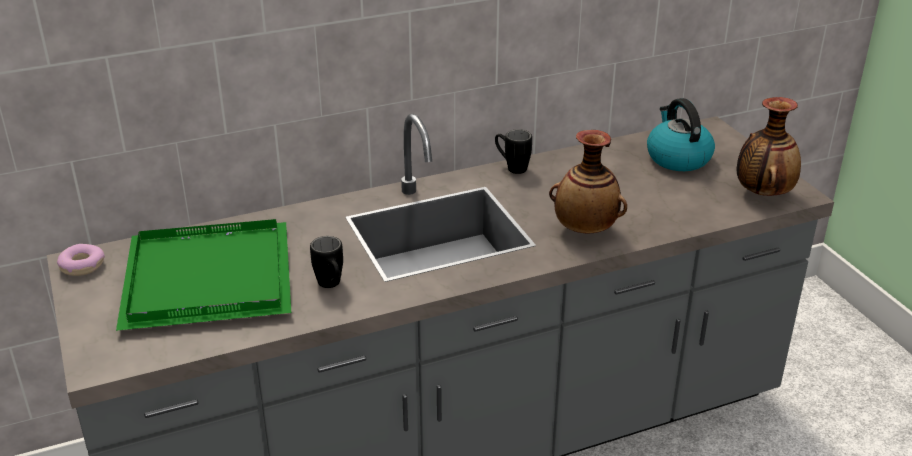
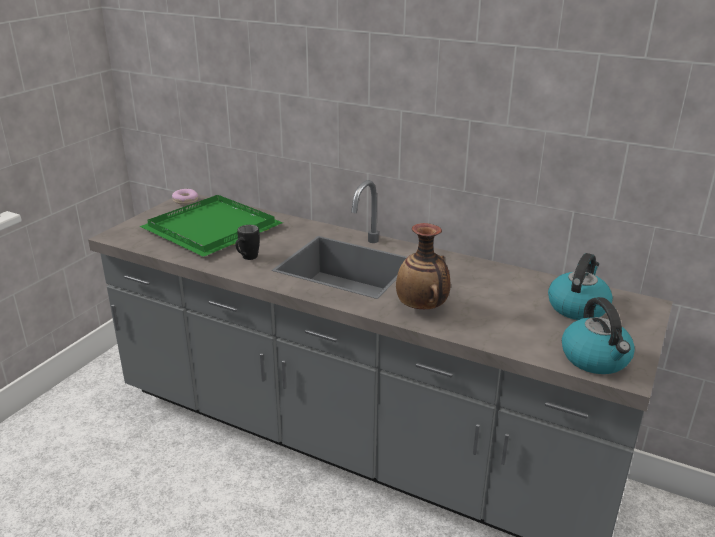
camera: 50 degrees right, 5 degrees down
black mug [495,129,532,174] -> none
vase [737,97,801,196] -> kettle [562,297,635,374]

